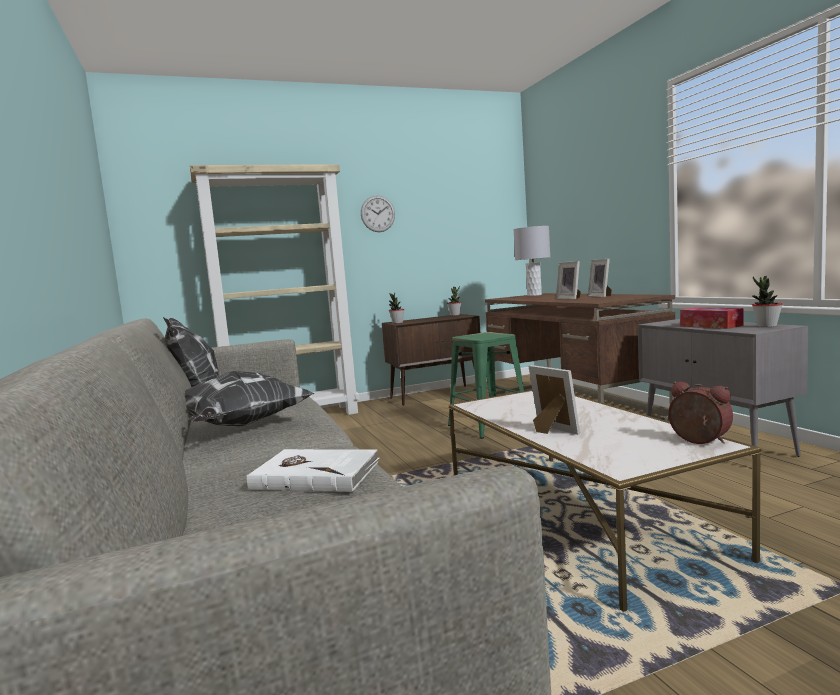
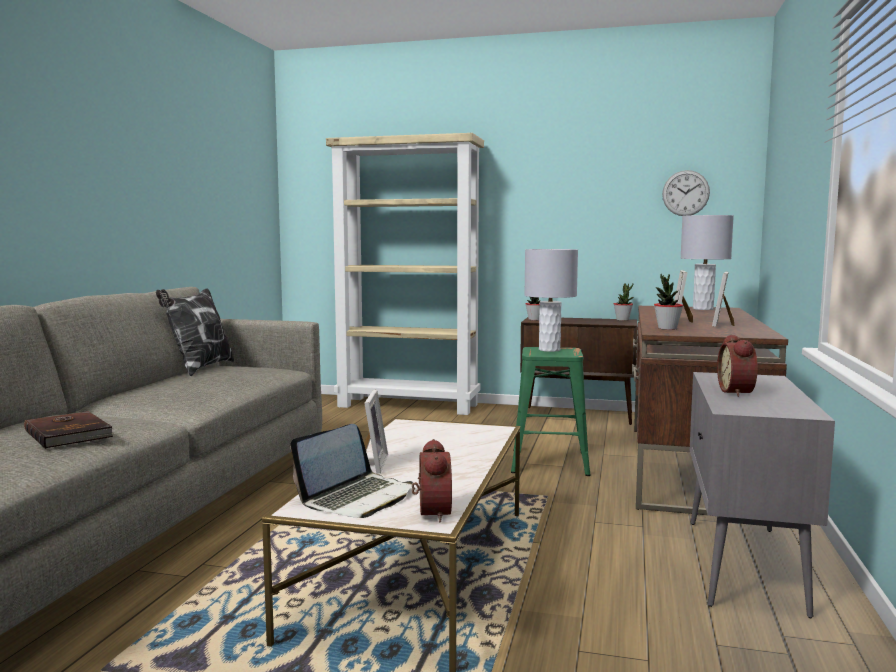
camera: 35 degrees right, 0 degrees up
pillow [185,371,315,426] -> none
white book [247,449,380,492] -> brown book [24,411,114,449]
wall clock [361,196,395,232] -> wall clock moved to [662,170,710,216]
tissue box [680,307,743,329] -> alarm clock [717,335,758,397]
potted plant [752,276,783,327] -> potted plant moved to [654,274,683,330]
none -> laptop [290,424,413,518]
none -> grey table lamp [524,249,578,352]

